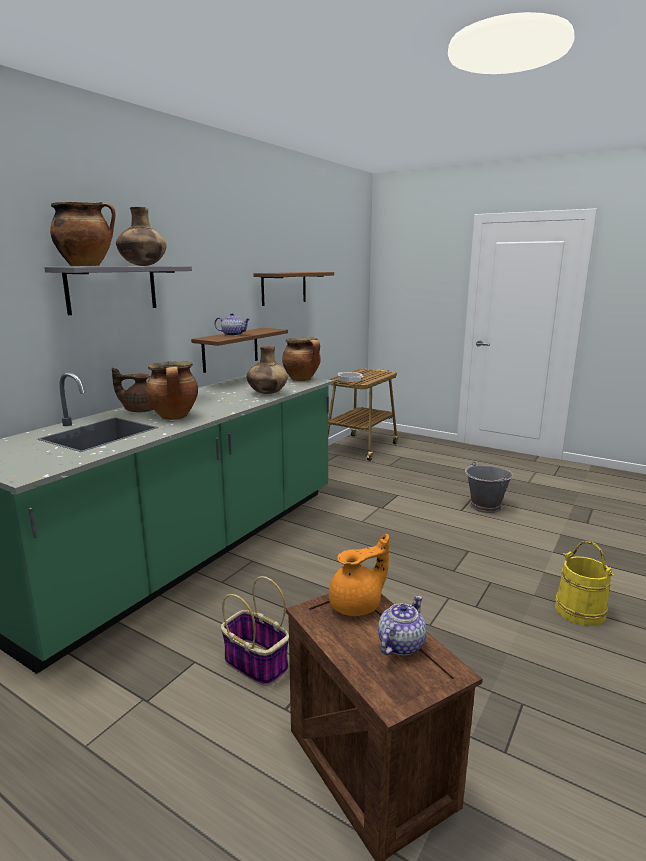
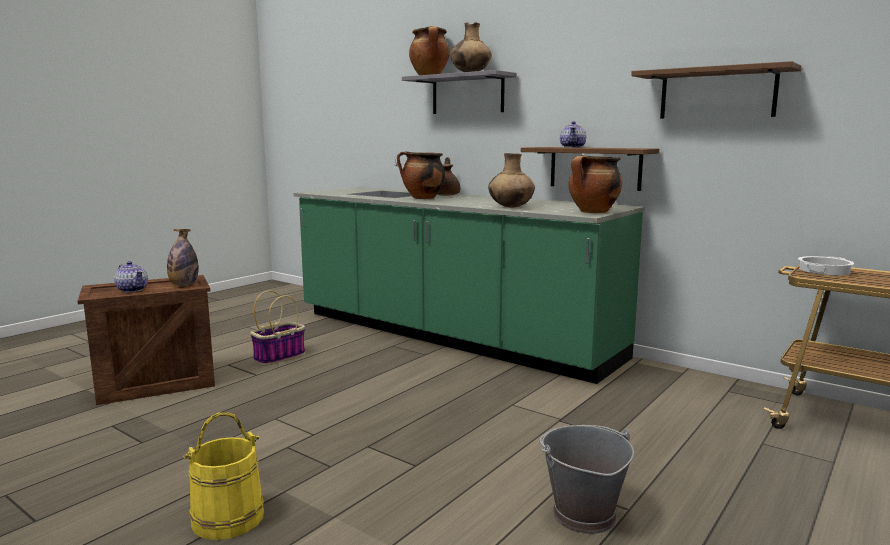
camera: 95 degrees right, 5 degrees down
orange teapot [329,533,389,616] -> bottle [167,229,198,286]

